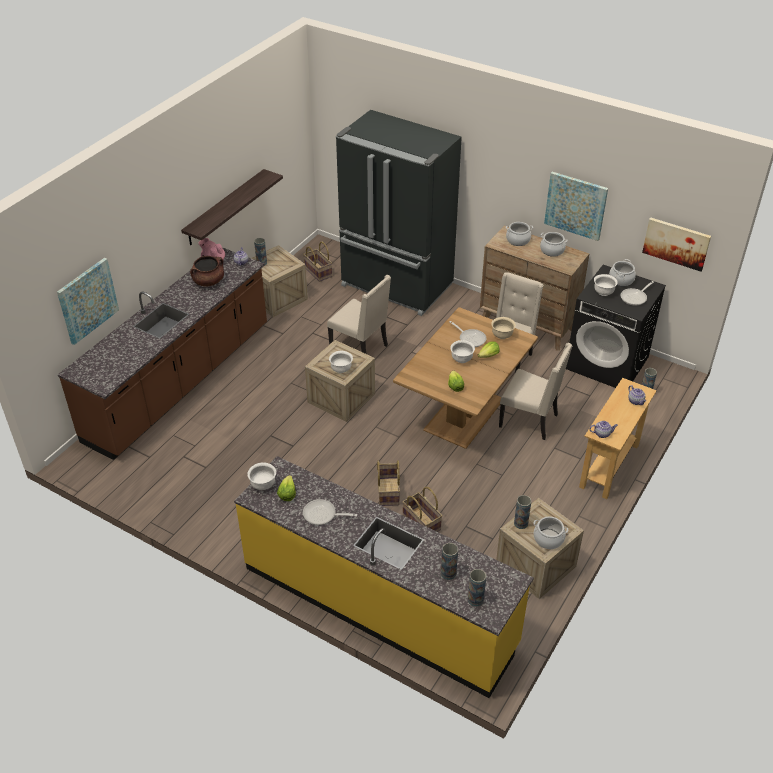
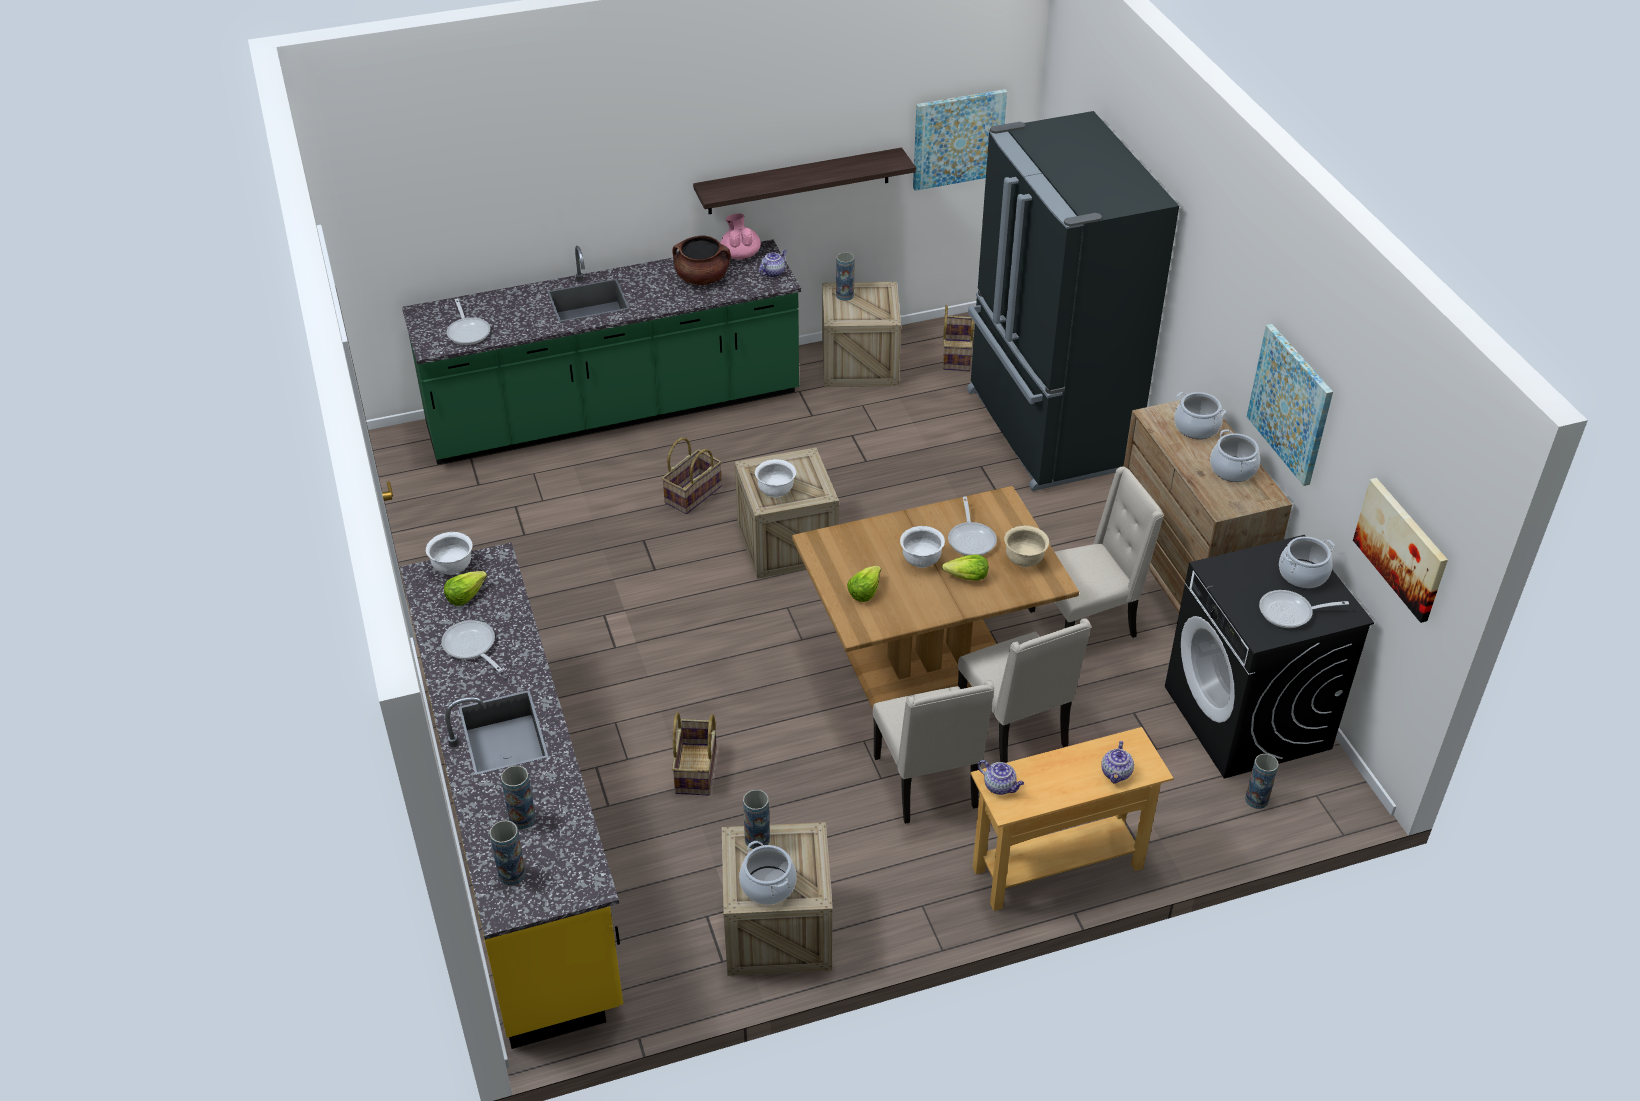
camera: 40 degrees right, 0 degrees up
picture [57,258,119,345] -> picture moved to [913,89,1007,191]
brown counter [58,247,267,460] -> green counter [402,239,801,465]
beige chair [327,275,391,354] -> beige chair moved to [873,680,995,824]
basket [377,460,400,506] -> basket moved to [662,438,722,514]
white bowl [594,274,618,296] -> none
none -> frying pan [446,299,490,345]

